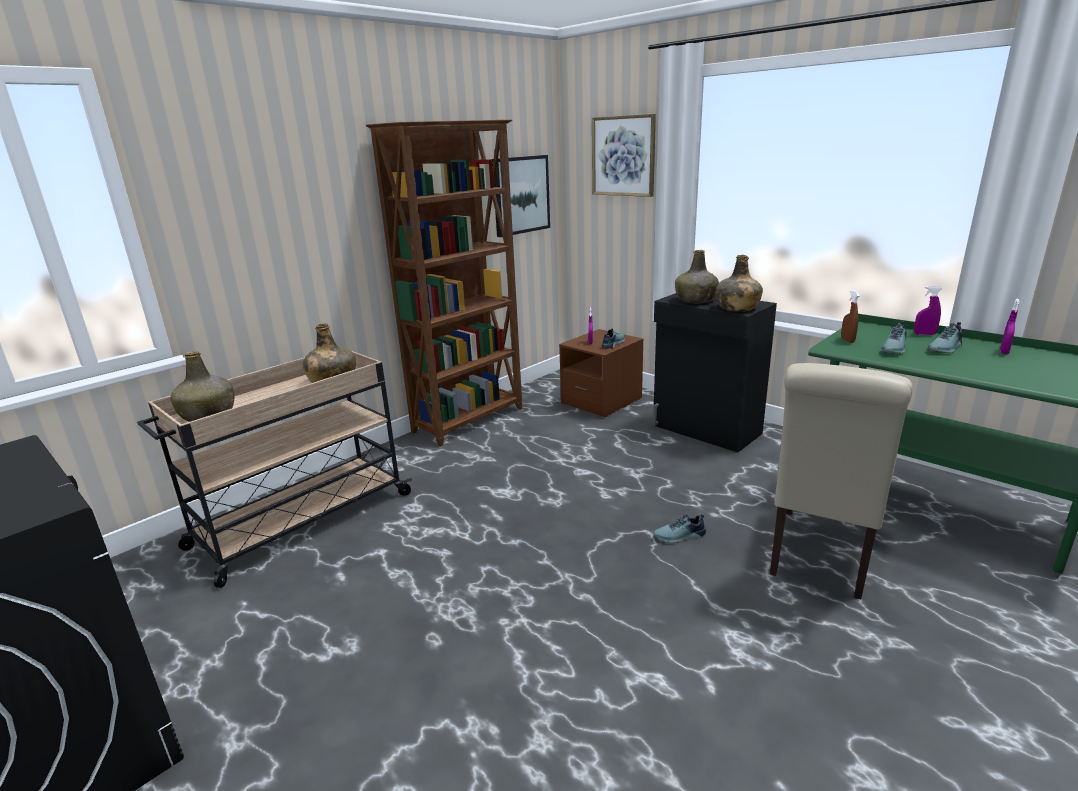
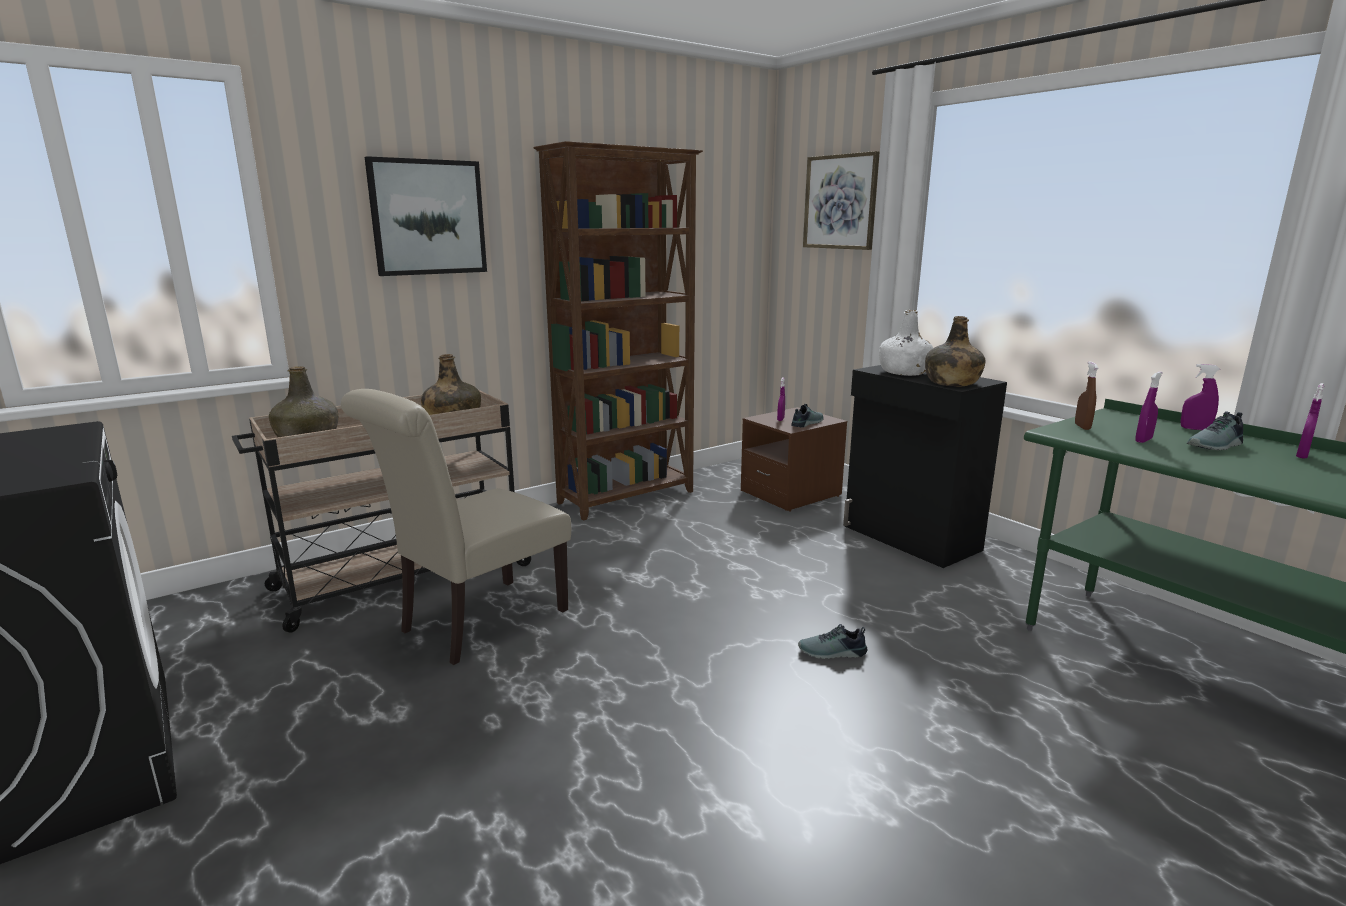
camera: 10 degrees right, 5 degrees down
picture [492,155,550,237] -> picture moved to [365,156,487,276]
green bottle [675,250,719,304] -> white bottle [879,310,933,376]
beige chair [770,363,913,599] -> beige chair moved to [341,389,571,665]
shoe [880,321,907,354] -> purple spray bottle [1135,372,1163,443]

